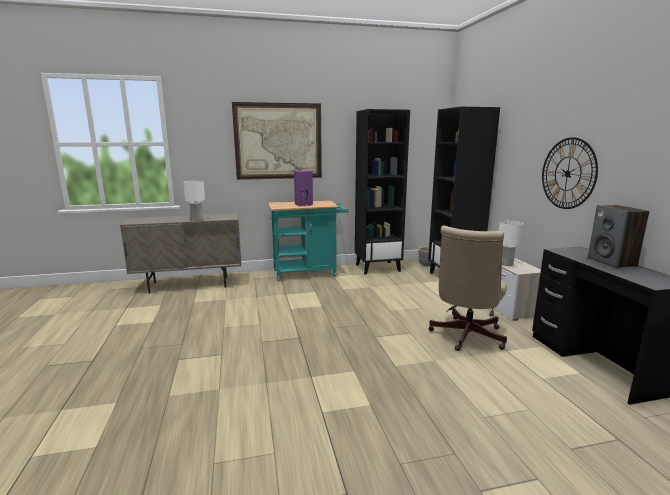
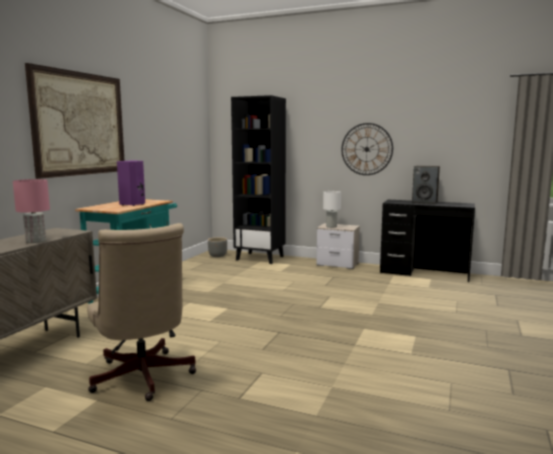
camera: 55 degrees left, 5 degrees down
white table lamp [183,180,205,221] -> pink table lamp [13,179,50,243]
black bookcase [355,109,410,274] -> none
beige office chair [428,226,507,351] -> beige office chair moved to [87,223,196,401]

